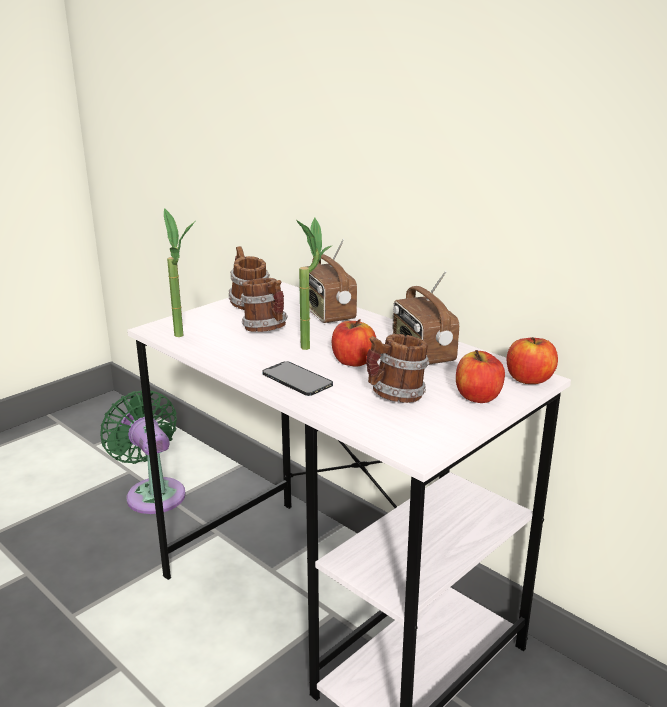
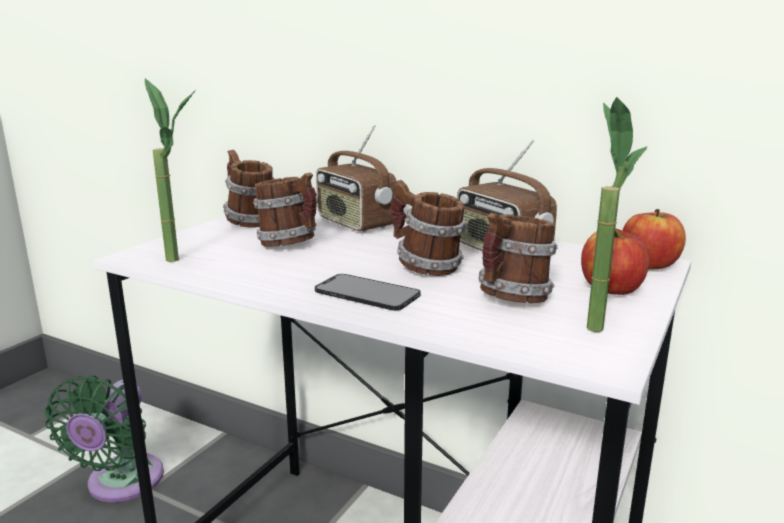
camera: 15 degrees left, 5 degrees down
green fan [100,390,186,514] -> green fan turned 120 degrees counterclockwise [45,376,164,502]
potted plant [296,217,333,350] -> potted plant moved to [587,97,648,332]
apple [332,319,376,367] -> mug [391,180,467,276]

